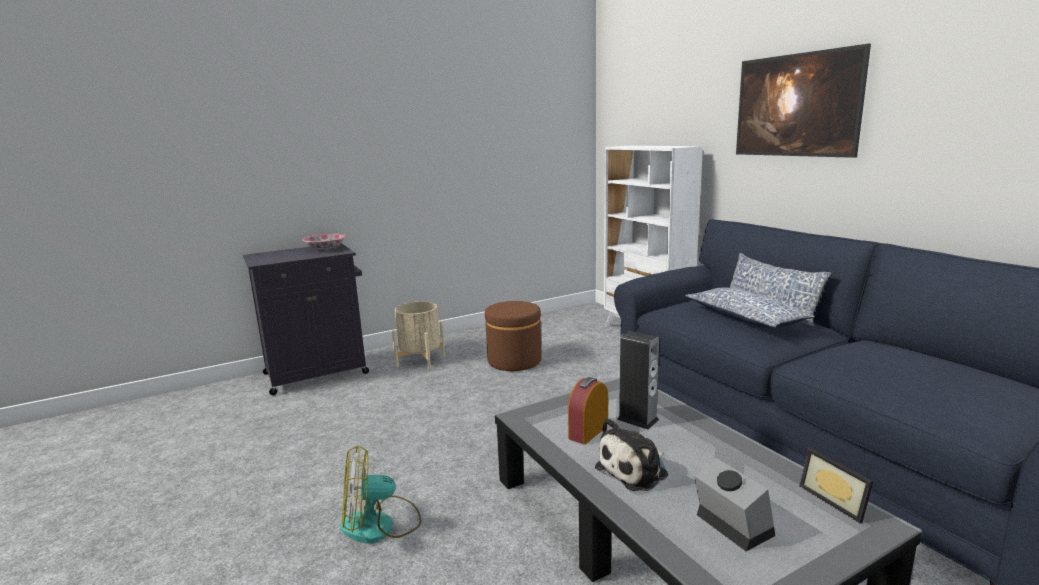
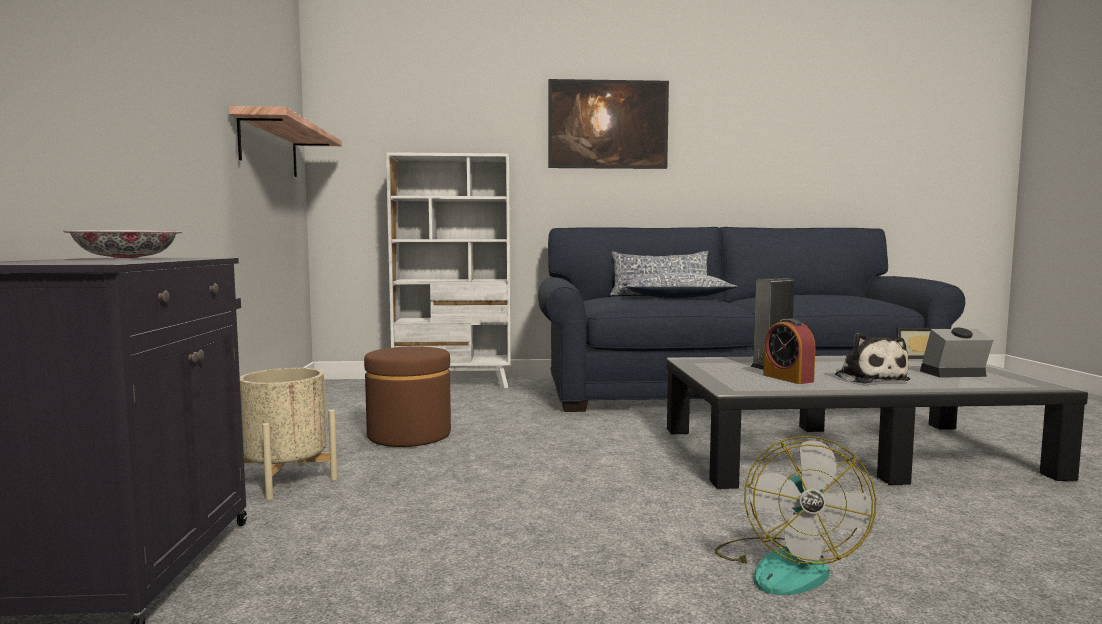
camera: 65 degrees left, 10 degrees down
none -> shelf [229,106,342,177]

